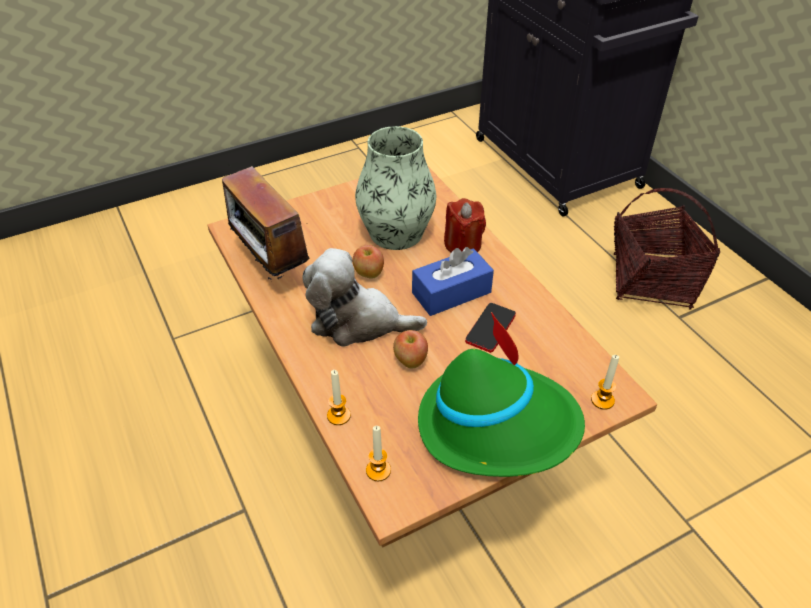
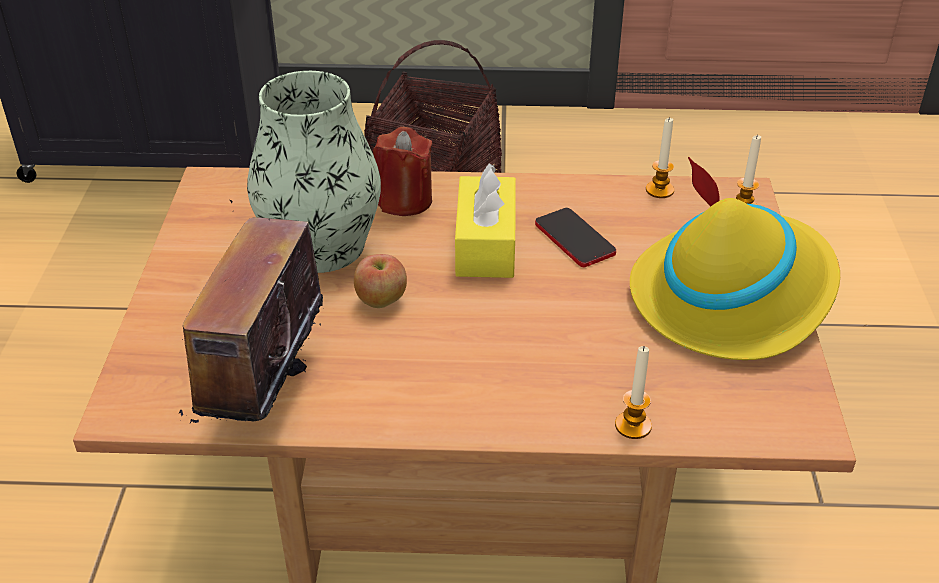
camera: 60 degrees left, 5 degrees down
radio [222,165,309,280] -> radio turned 105 degrees clockwise [179,199,327,423]
plush toy [302,248,427,347] -> none
candle [366,426,391,481] -> candle moved to [646,117,674,198]
apple [393,330,428,368] -> none
blue tissue box [412,247,494,316] -> yellow tissue box [455,163,516,278]
green hat [418,312,585,477] -> yellow hat [630,157,840,360]

